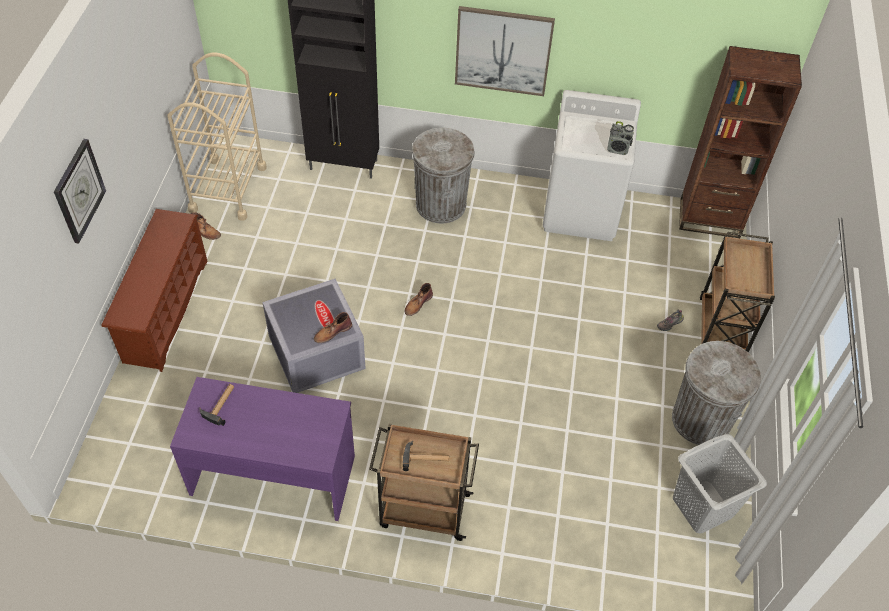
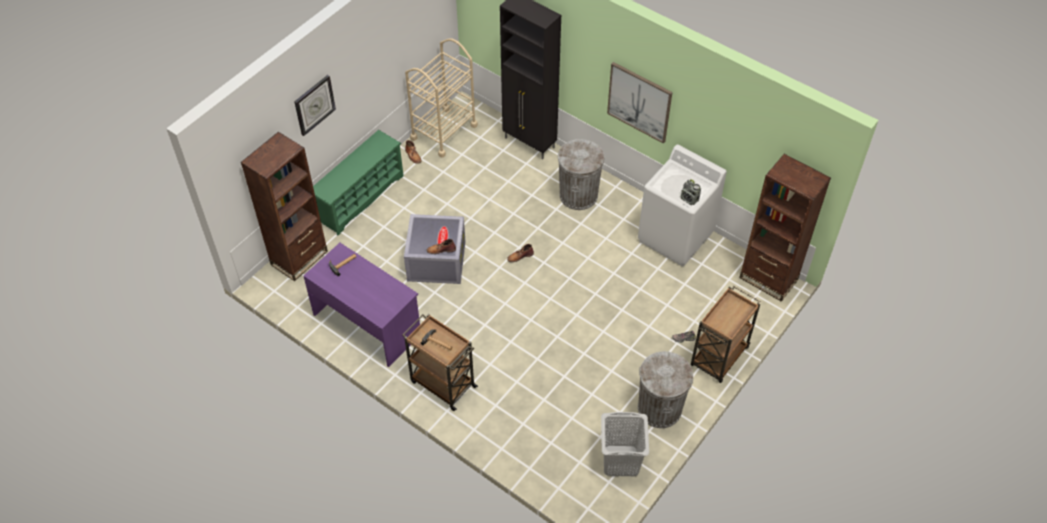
camera: 30 degrees right, 0 degrees up
brown shoe rack [101,209,207,372] -> green shoe rack [313,130,404,235]
none -> brown bookcase [241,132,328,281]

